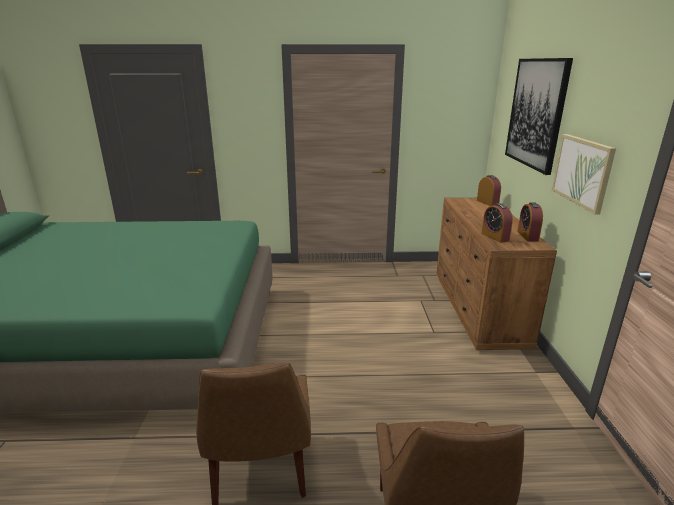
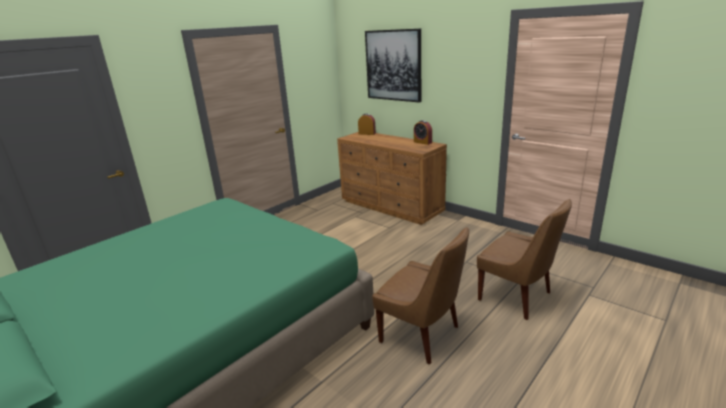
camera: 45 degrees left, 0 degrees up
alarm clock [481,203,513,243] -> none
picture [552,134,616,215] -> none

